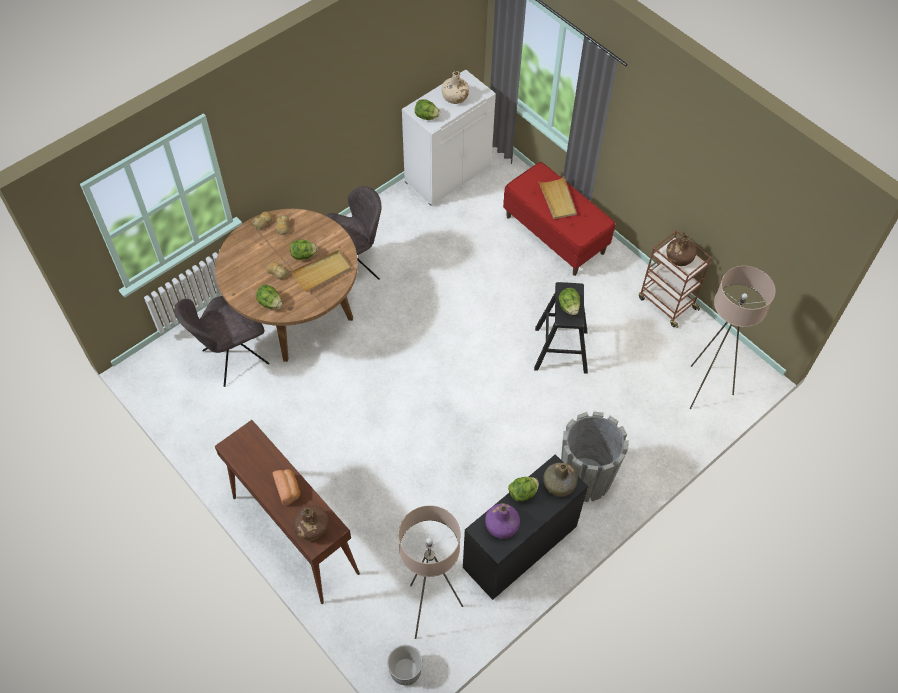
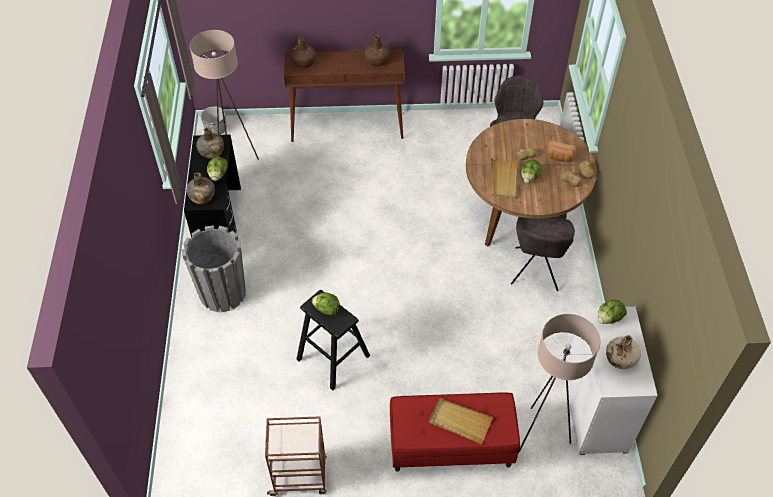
camera: 130 degrees right, 5 degrees down
lettuce [256,284,282,309] -> none
bread [273,469,300,506] -> bread moved to [547,141,576,162]
purple bottle [485,503,520,539] -> green bottle [196,127,224,159]
brown bottle [666,235,697,266] -> brown bottle moved to [364,35,390,67]
beige floor lamp [690,266,775,409] -> beige floor lamp moved to [519,314,600,452]

